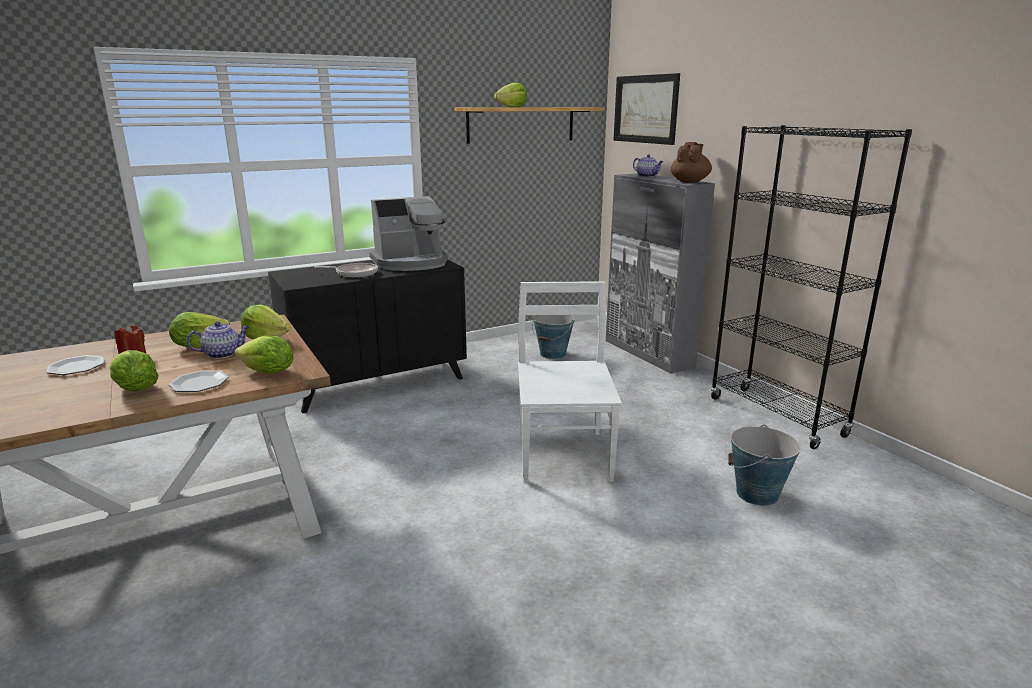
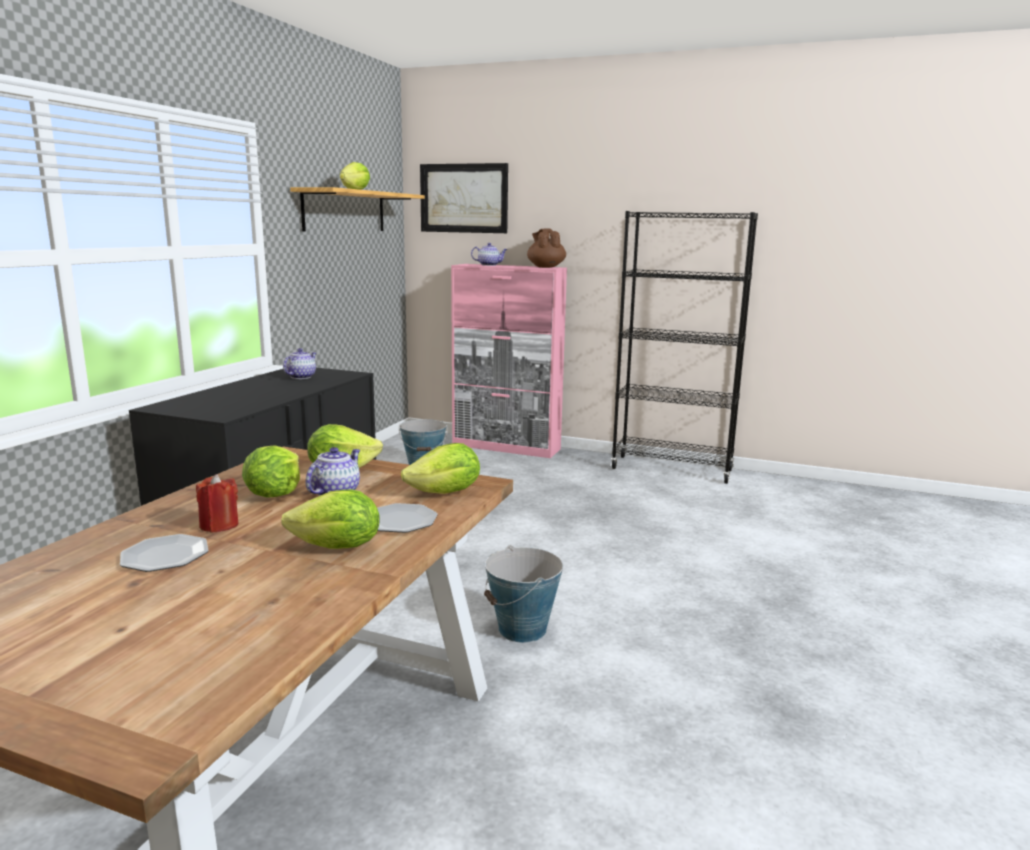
camera: 40 degrees left, 5 degrees down
frying pan [314,263,378,277] -> none
coffee machine [369,196,447,271] -> teapot [283,348,316,379]
white chair [518,281,622,483] -> none
grey cabinet [606,173,715,373] -> pink cabinet [451,264,567,458]
bucket [728,425,801,506] -> bucket moved to [484,545,563,643]

